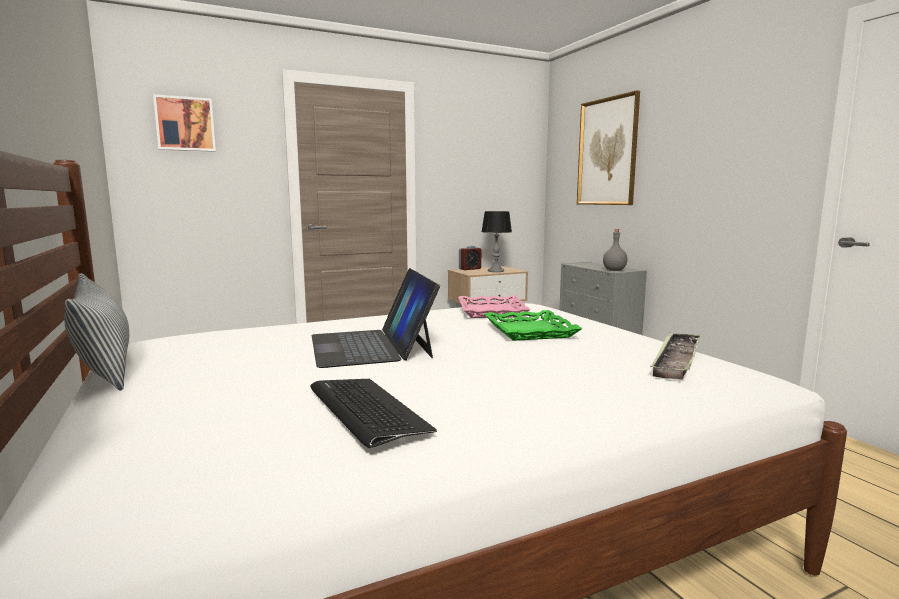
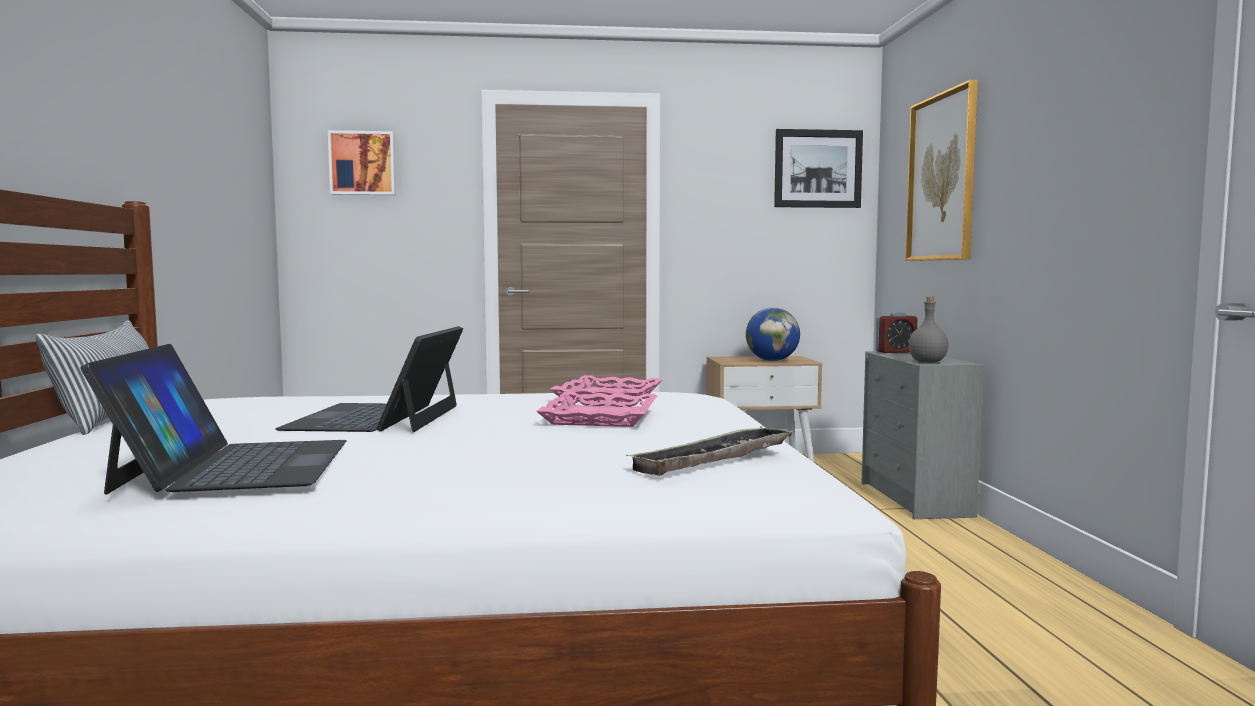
camera: 20 degrees right, 5 degrees down
keyboard [310,379,437,448] -> laptop [80,344,347,494]
alarm clock [459,246,481,270] -> alarm clock moved to [876,312,917,353]
table lamp [481,211,512,272] -> globe [746,307,800,361]
green tray [484,310,583,341] -> pink tray [536,392,657,427]
none -> picture [774,129,863,208]

